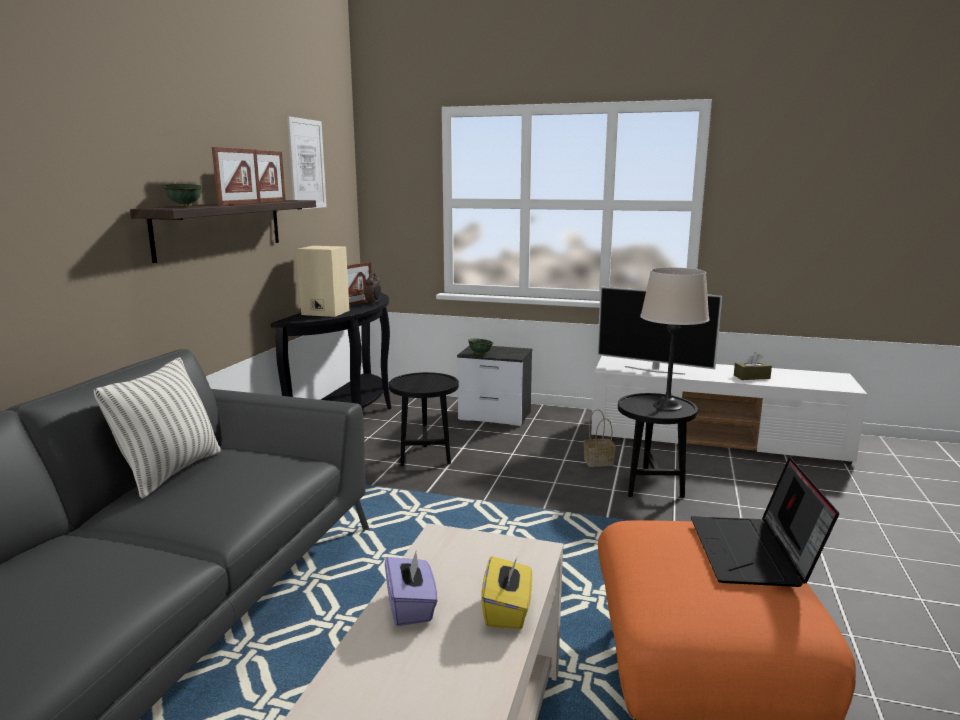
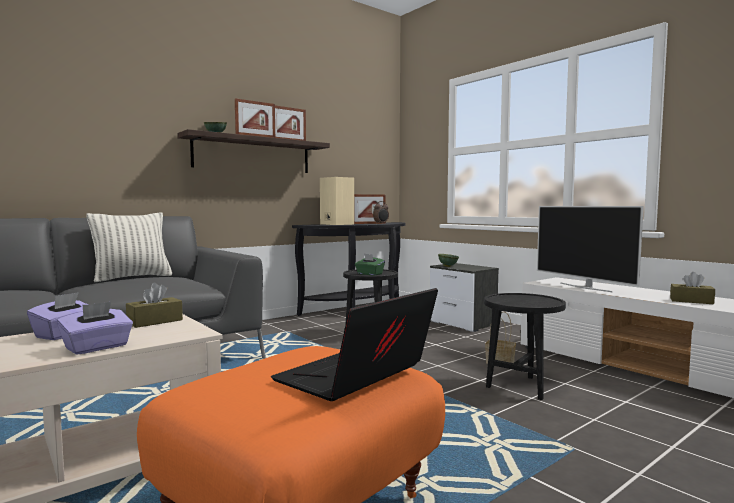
camera: 35 degrees right, 10 degrees down
picture [287,116,327,210] -> none
yellow tissue box [481,555,533,629] -> purple tissue box [57,302,133,355]
beige table lamp [640,268,709,411] -> none
none -> brown tissue box [126,283,183,328]
none -> green tissue box [355,254,385,276]

